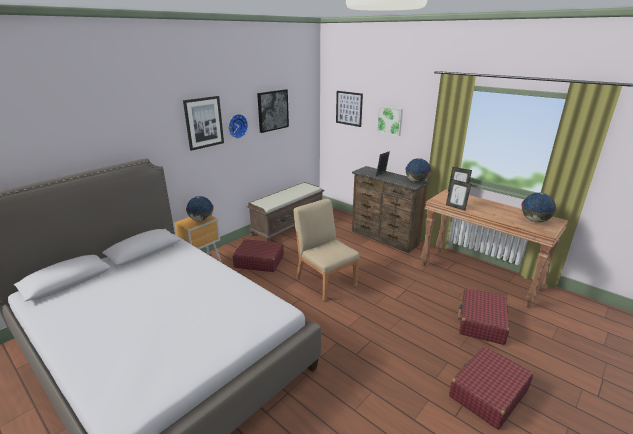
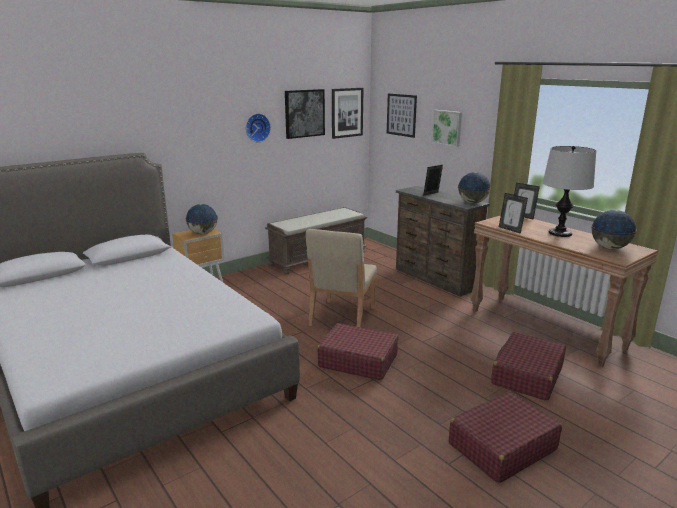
camera: 10 degrees right, 5 degrees down
picture [183,96,224,151] -> picture moved to [332,88,364,139]
red suitcase [233,239,284,272] -> red suitcase moved to [317,323,398,380]
beige chair [293,198,360,301] -> beige chair turned 135 degrees counterclockwise [306,229,377,327]
none -> table lamp [543,146,596,237]

